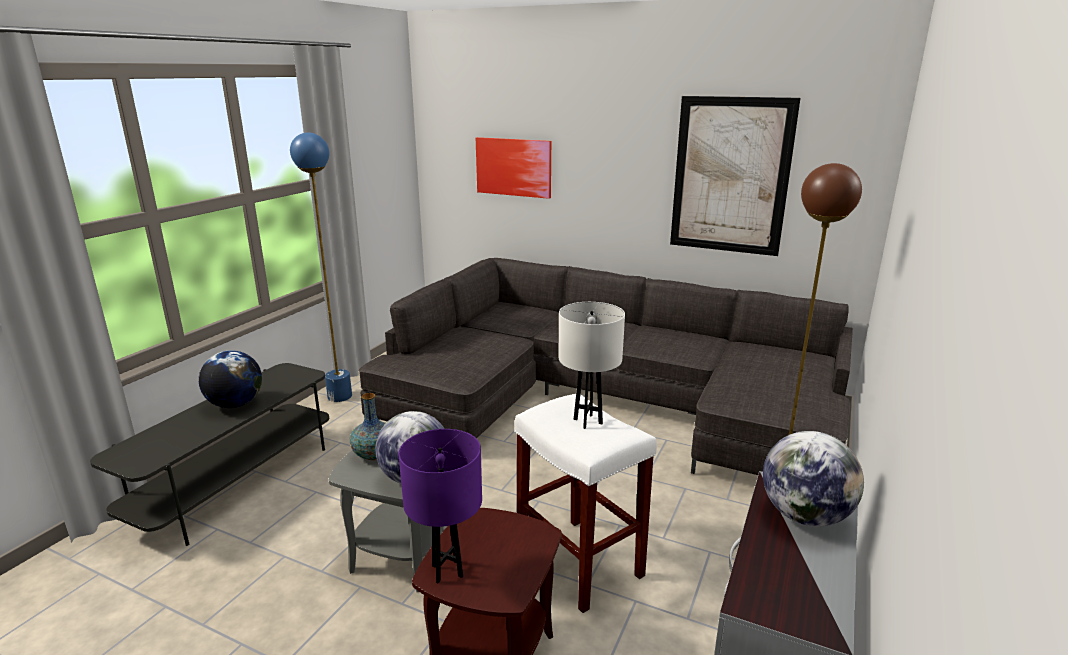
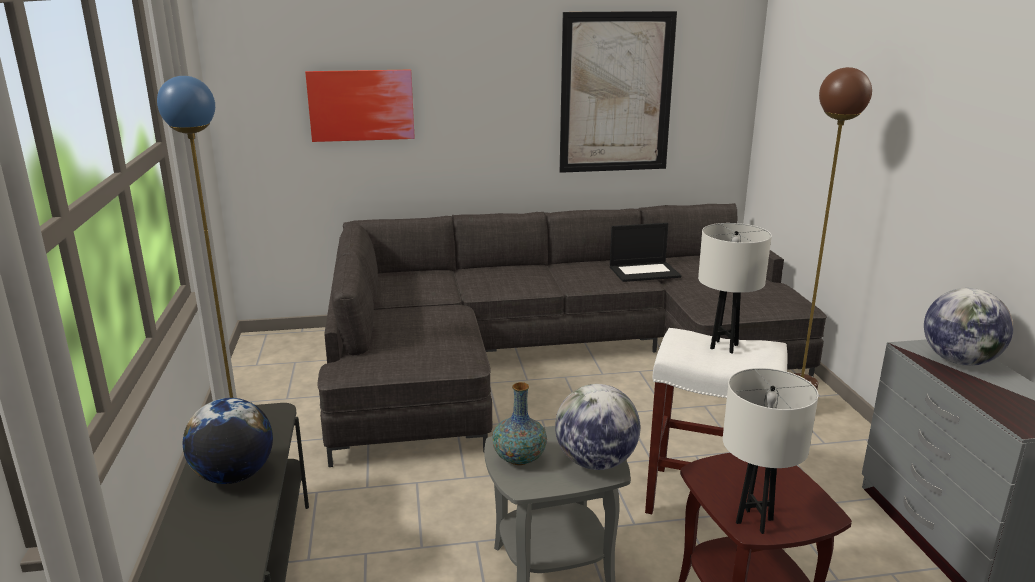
camera: 35 degrees left, 0 degrees up
purple table lamp [398,429,482,583] -> white table lamp [723,368,818,534]
none -> laptop [610,223,681,282]

